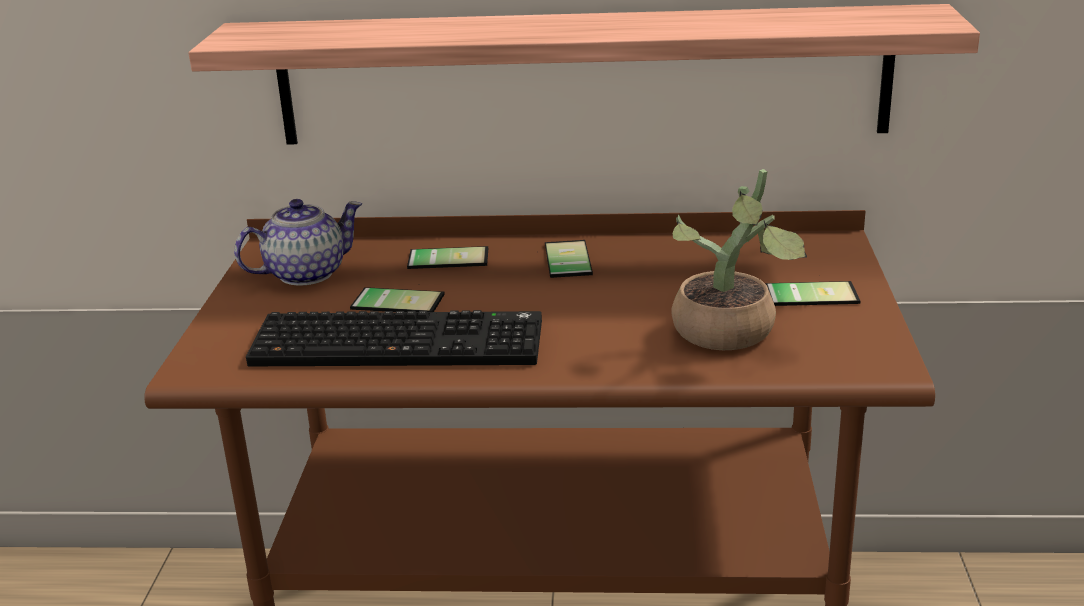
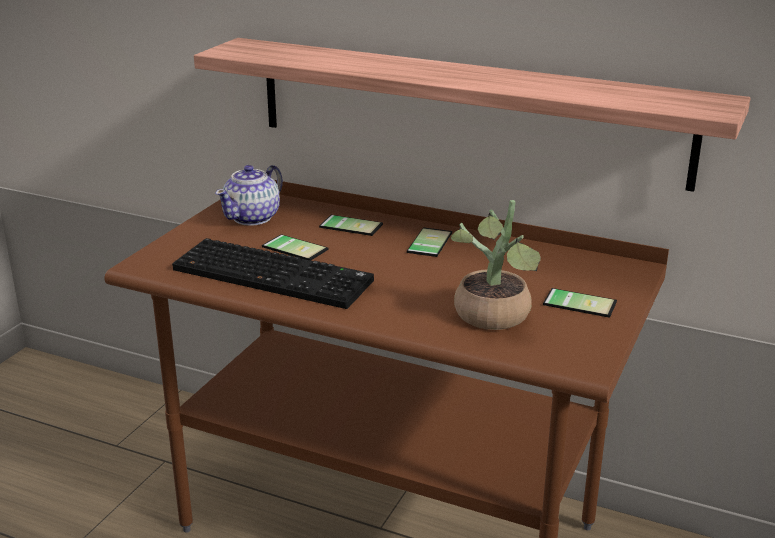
camera: 20 degrees right, 0 degrees up
teapot [234,199,362,286] -> teapot turned 135 degrees clockwise [215,165,283,226]

